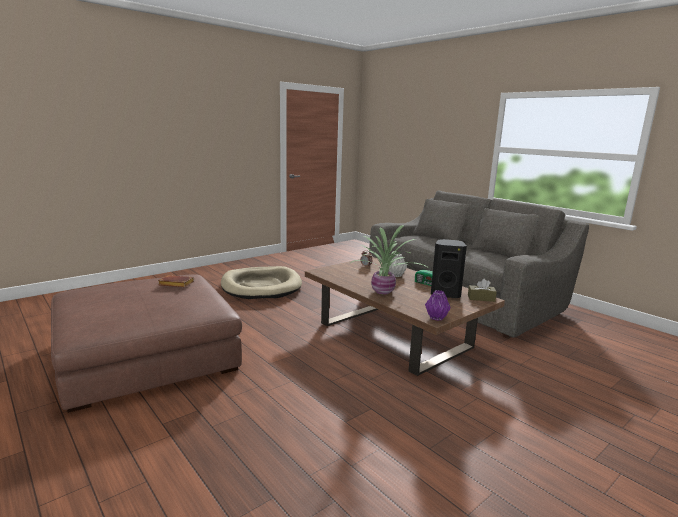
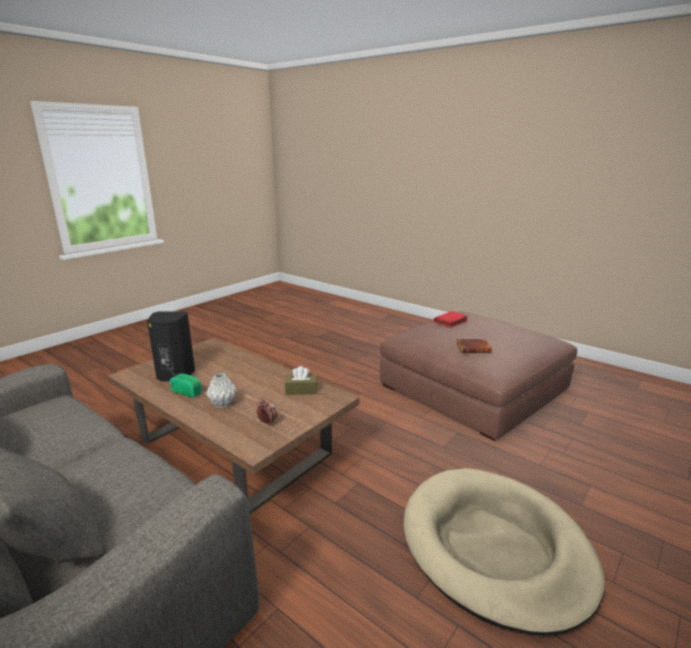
camera: 170 degrees right, 5 degrees up
potted plant [352,225,430,294] -> none
purple vase [425,290,450,321] -> none
brown tissue box [468,279,497,302] -> brown tissue box moved to [285,366,317,395]
none -> red book [434,311,468,328]

